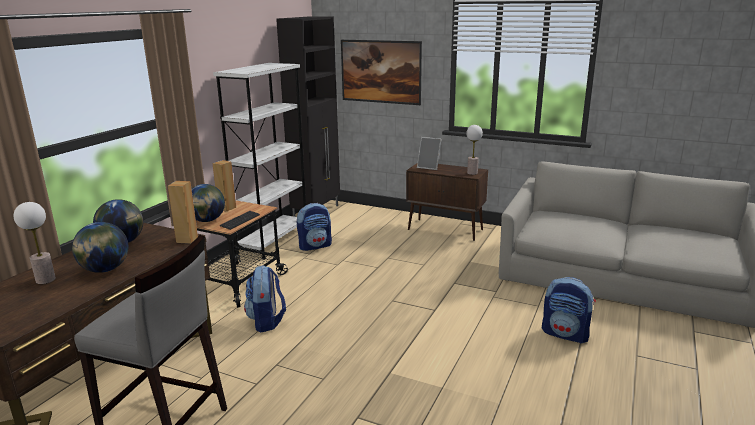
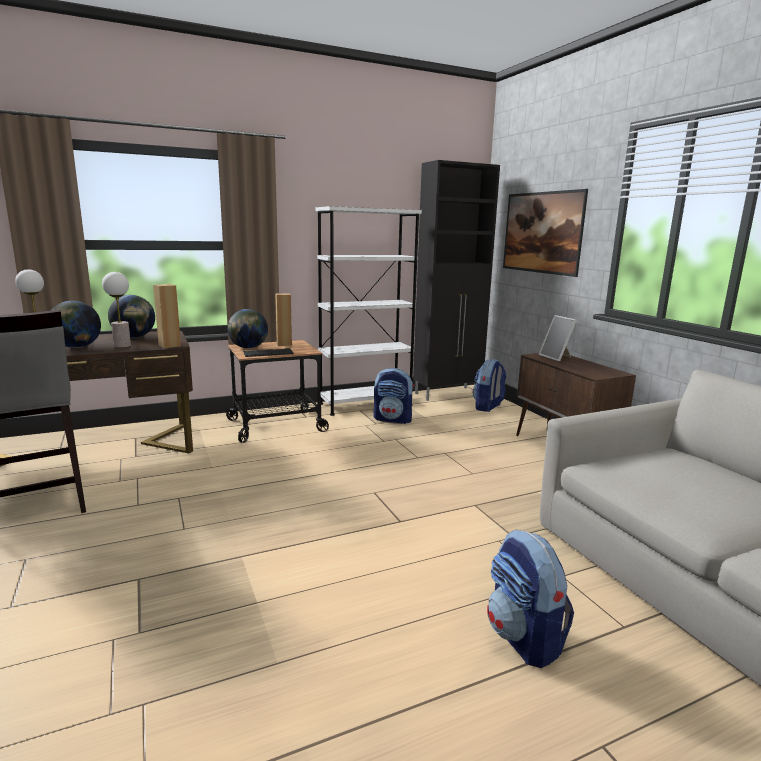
camera: 40 degrees right, 5 degrees down
backpack [244,265,286,332] -> backpack moved to [473,359,507,412]
table lamp [466,125,483,175] -> table lamp moved to [102,272,131,348]

